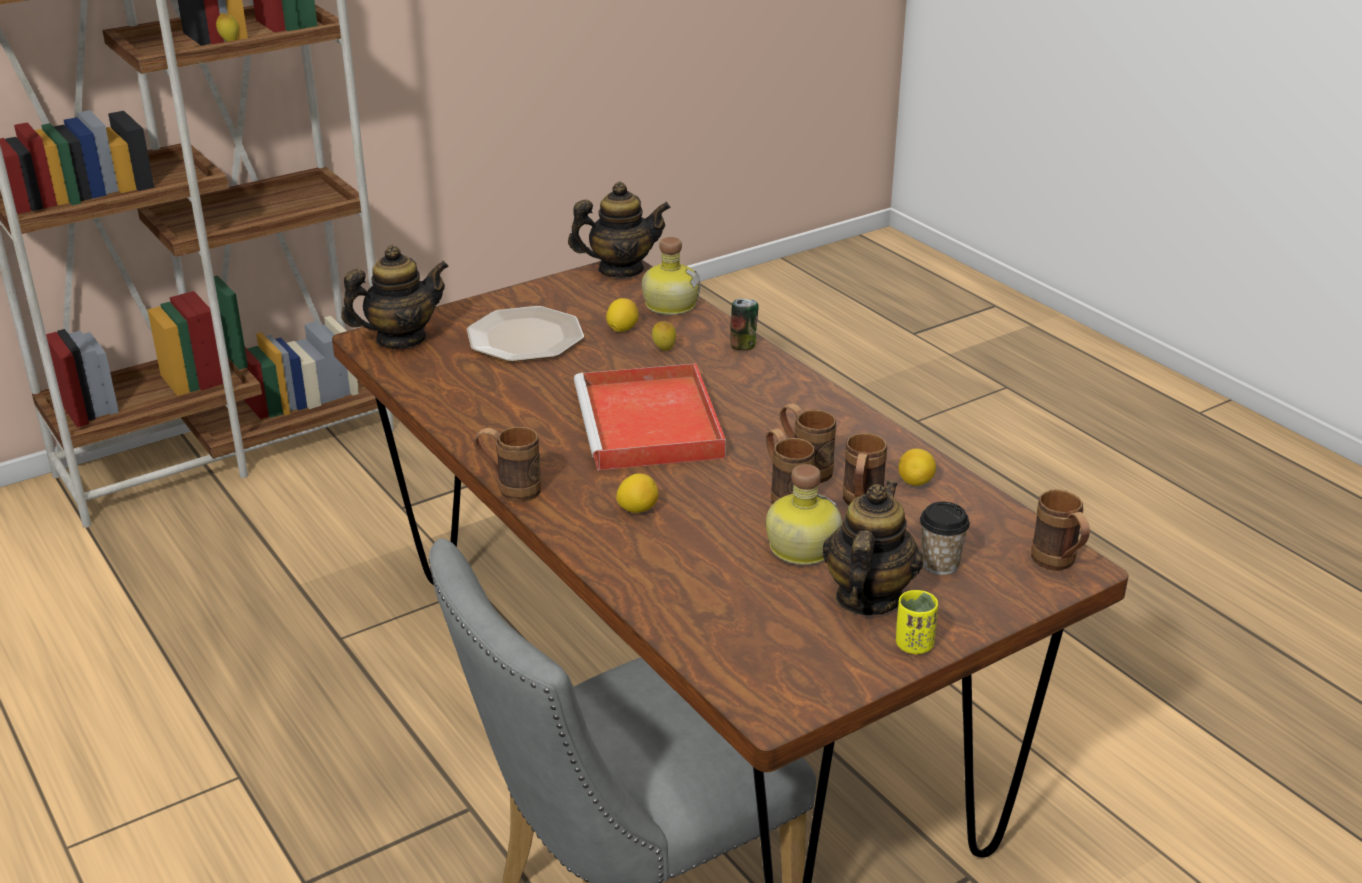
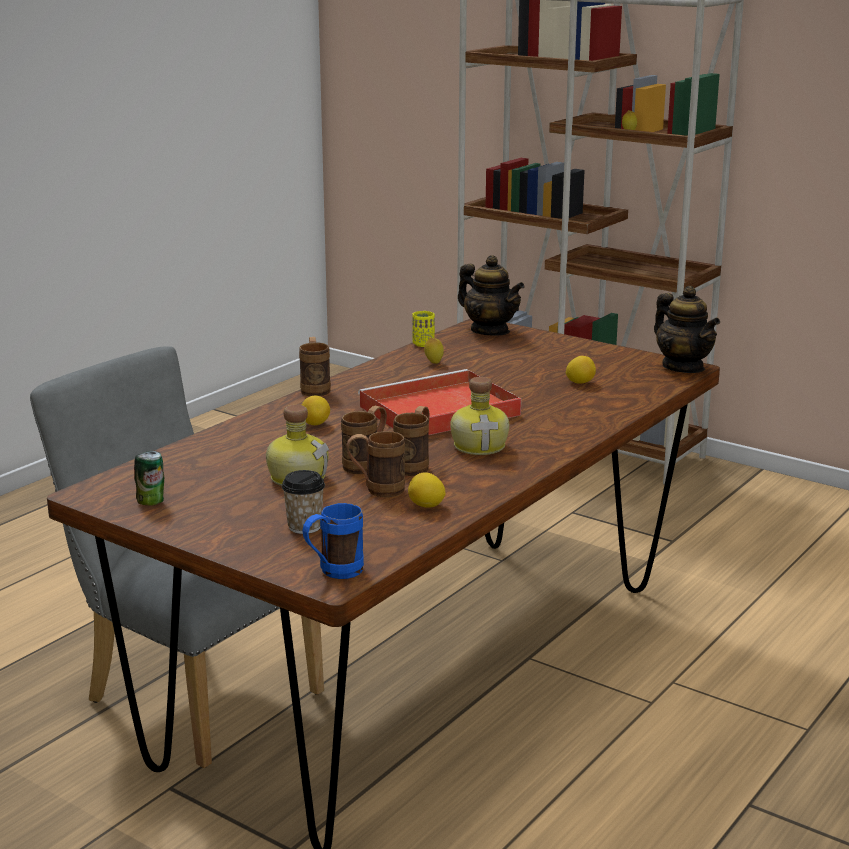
camera: 70 degrees right, 10 degrees down
plate [466,306,584,362] -> none
bottle [642,237,700,315] -> bottle moved to [450,377,509,455]
lemon [652,321,676,351] -> lemon moved to [424,338,444,364]
can [730,299,758,350] -> can moved to [134,451,164,506]
teapot [822,481,923,615] -> none
yellow cup [896,590,938,654] -> yellow cup moved to [412,311,435,347]
brown mug [1031,489,1090,571] -> blue mug [302,503,364,579]

